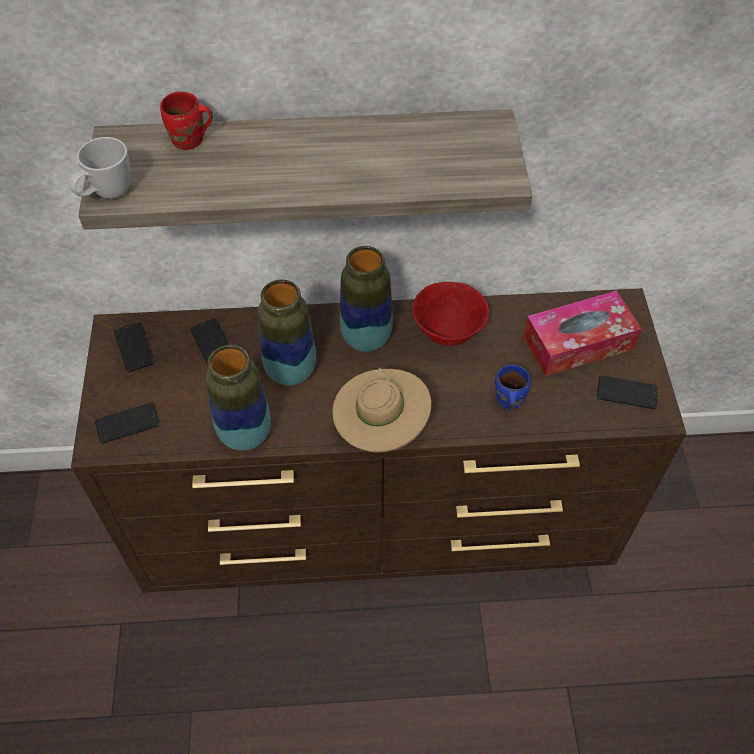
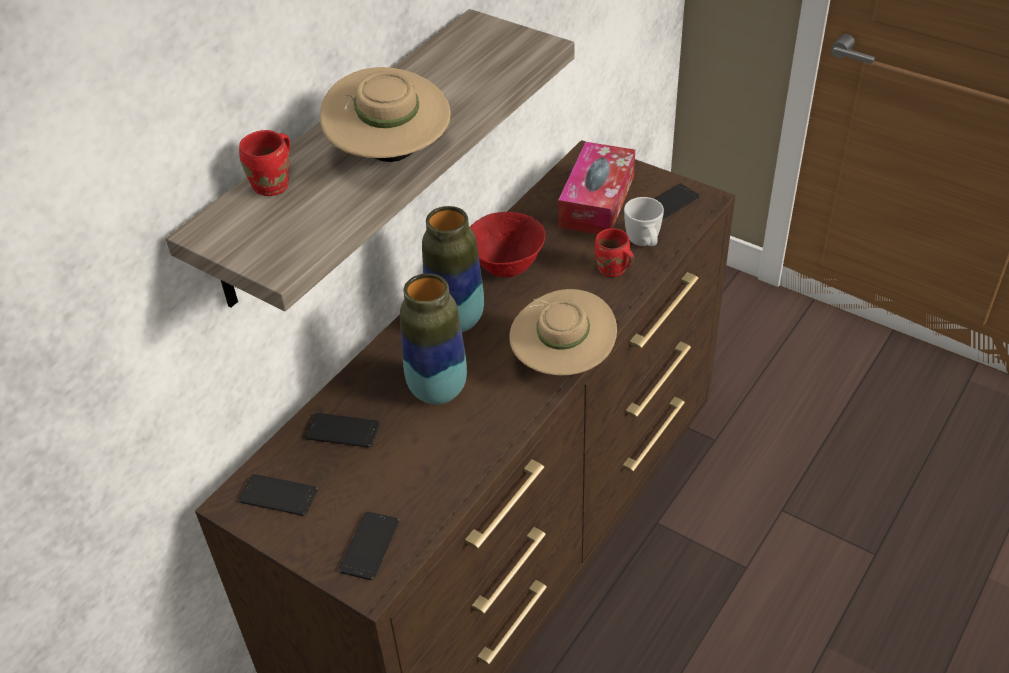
camera: 50 degrees left, 10 degrees down
white mug [69,137,131,199] -> white mug moved to [624,197,664,246]
vase [205,345,271,451] -> none
blue mug [495,365,530,410] -> red mug [595,228,634,277]
none -> beige hat [320,67,451,162]

